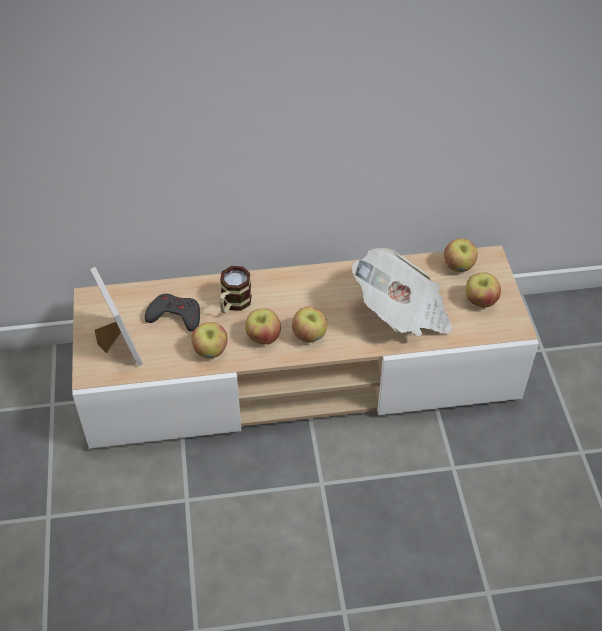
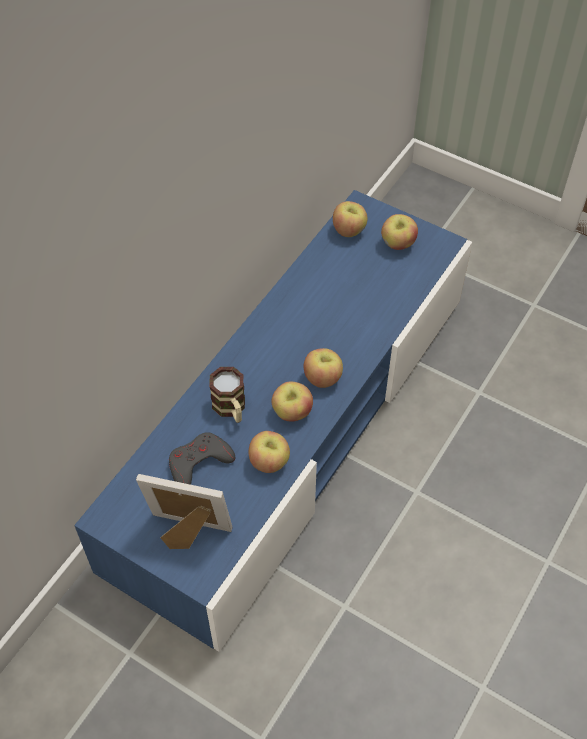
camera: 50 degrees left, 5 degrees up
beige tv stand [72,245,539,449] -> blue tv stand [74,190,472,652]
newspaper [352,248,453,336] -> none

